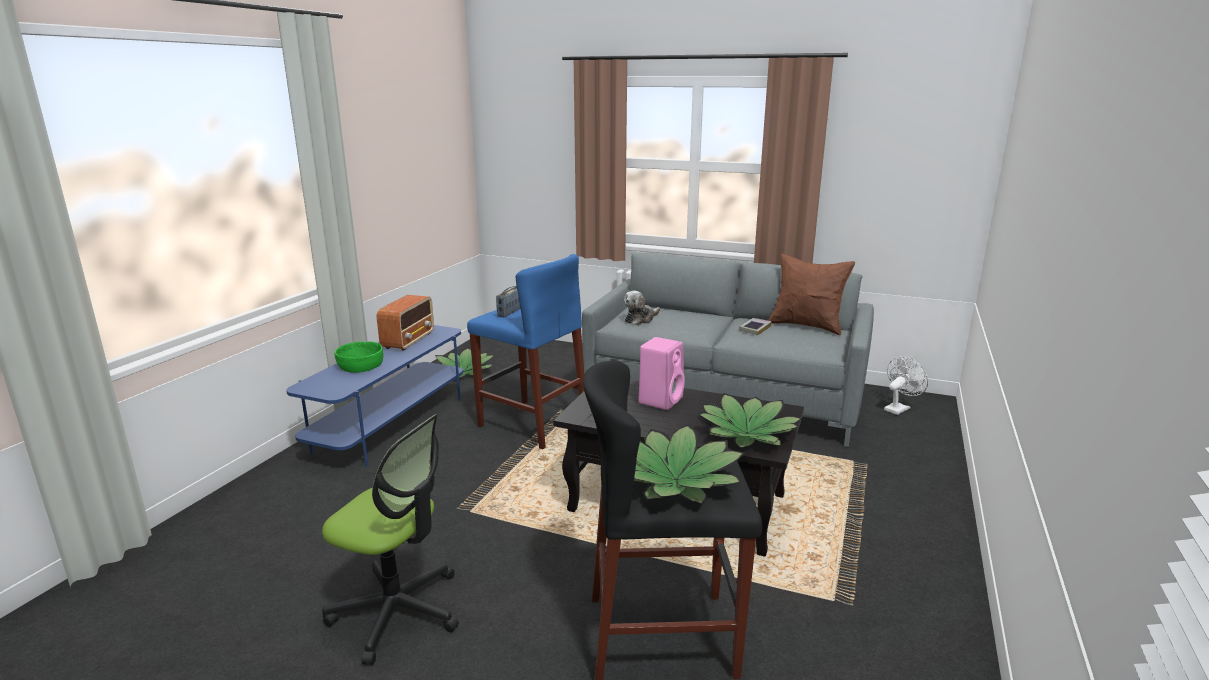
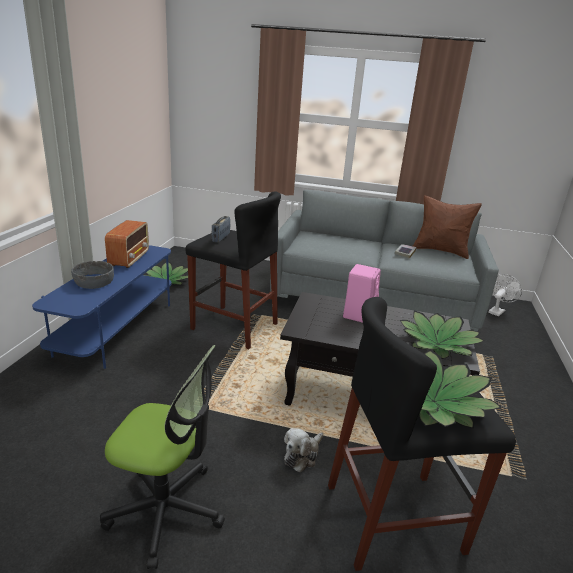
camera: 10 degrees left, 5 degrees up
green bowl [334,341,383,373] -> grey bowl [71,261,114,289]
blue stool [467,254,585,449] -> black stool [186,191,281,349]
plush toy [624,291,660,325] -> plush toy moved to [284,428,323,472]

